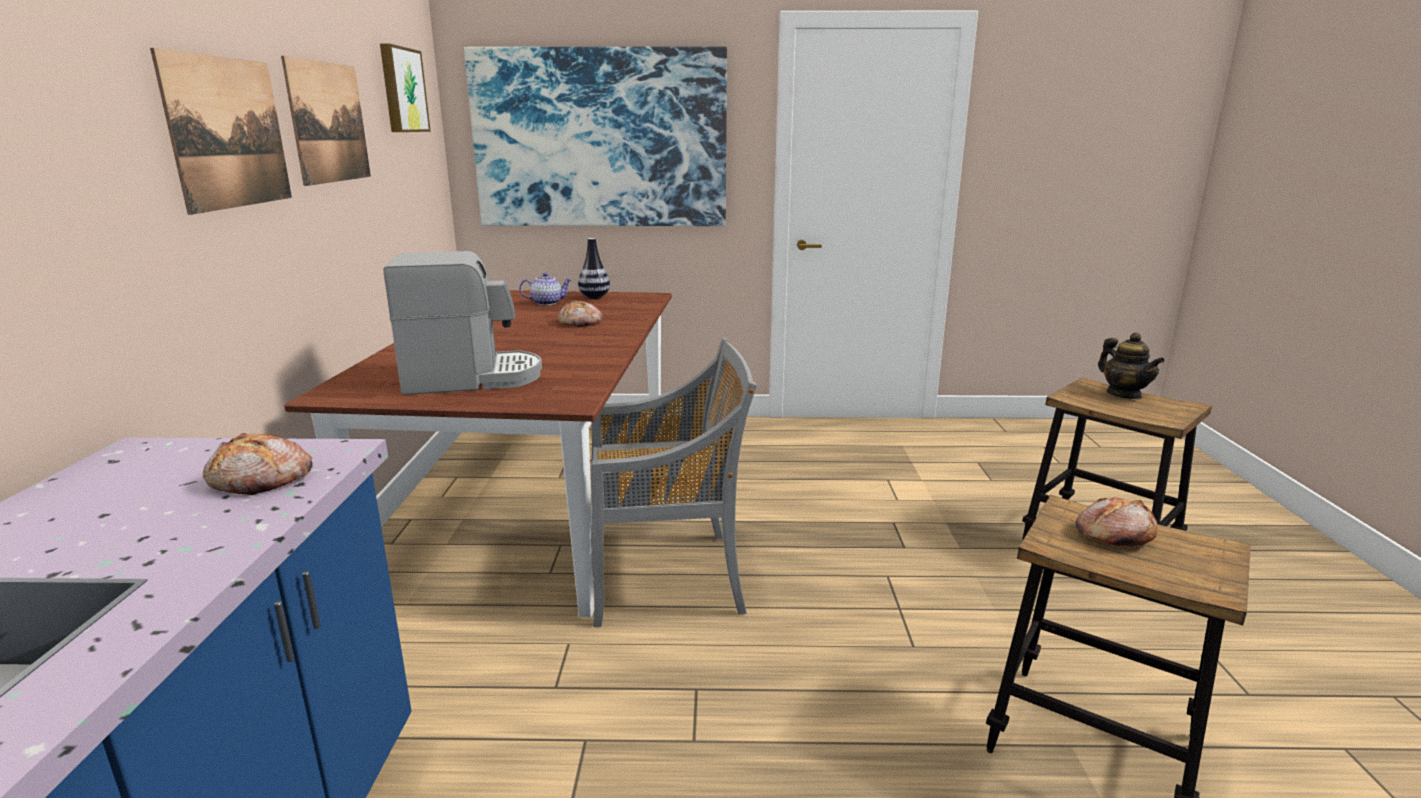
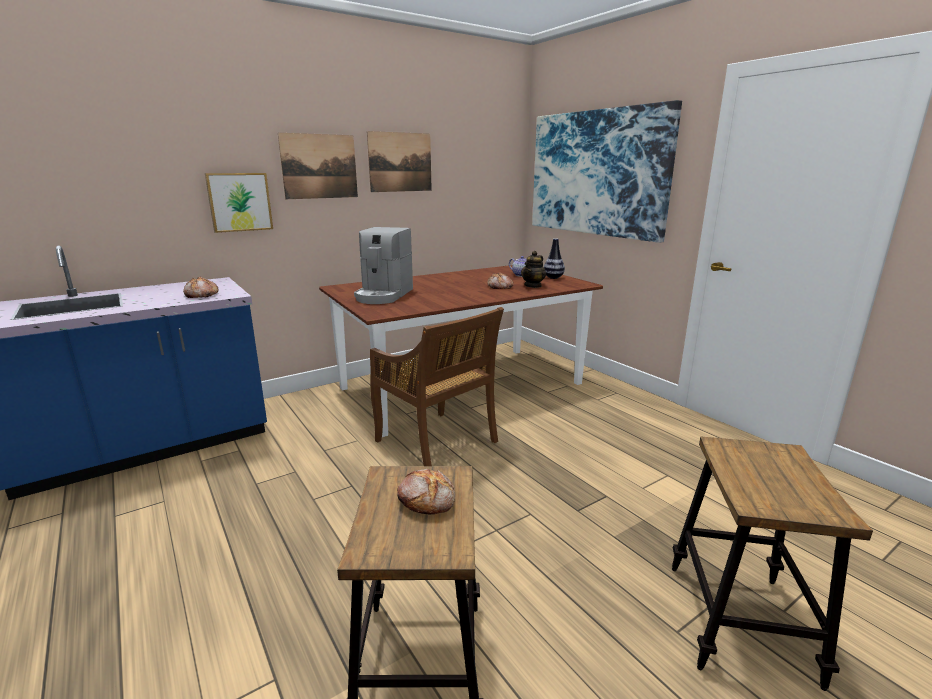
camera: 55 degrees right, 0 degrees up
picture [380,44,431,132] -> picture moved to [205,173,273,233]
coffee machine [384,251,542,395] -> coffee machine turned 60 degrees clockwise [354,227,413,304]
grey chair [591,337,757,627] -> brown chair [370,307,504,466]
teapot [1098,332,1165,399] -> teapot moved to [521,251,546,288]

